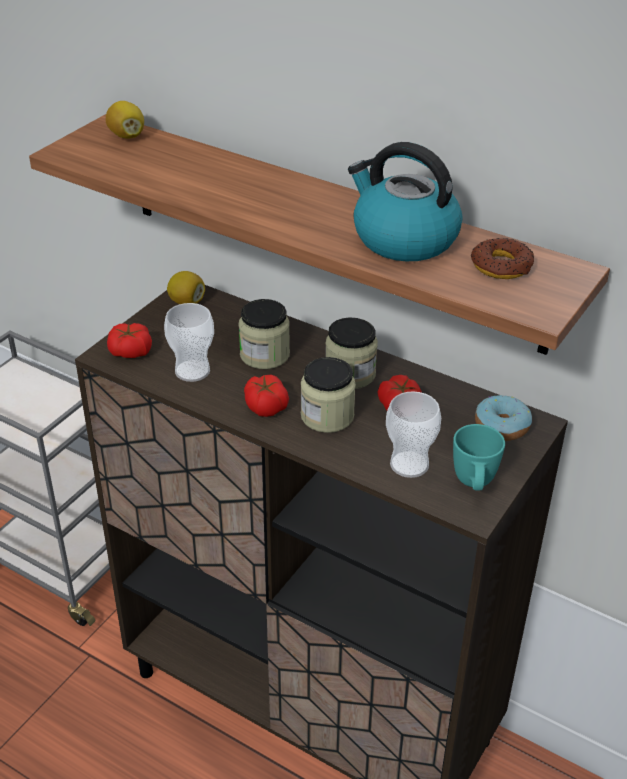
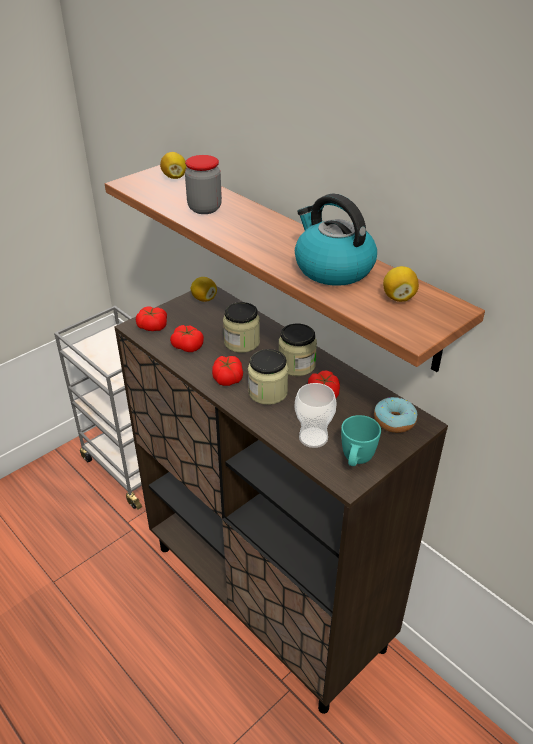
camera: 15 degrees right, 0 degrees up
cup [164,303,214,382] -> tomato [170,325,204,352]
donut [471,238,534,279] -> lemon [383,266,419,302]
none -> jar [185,155,222,214]

